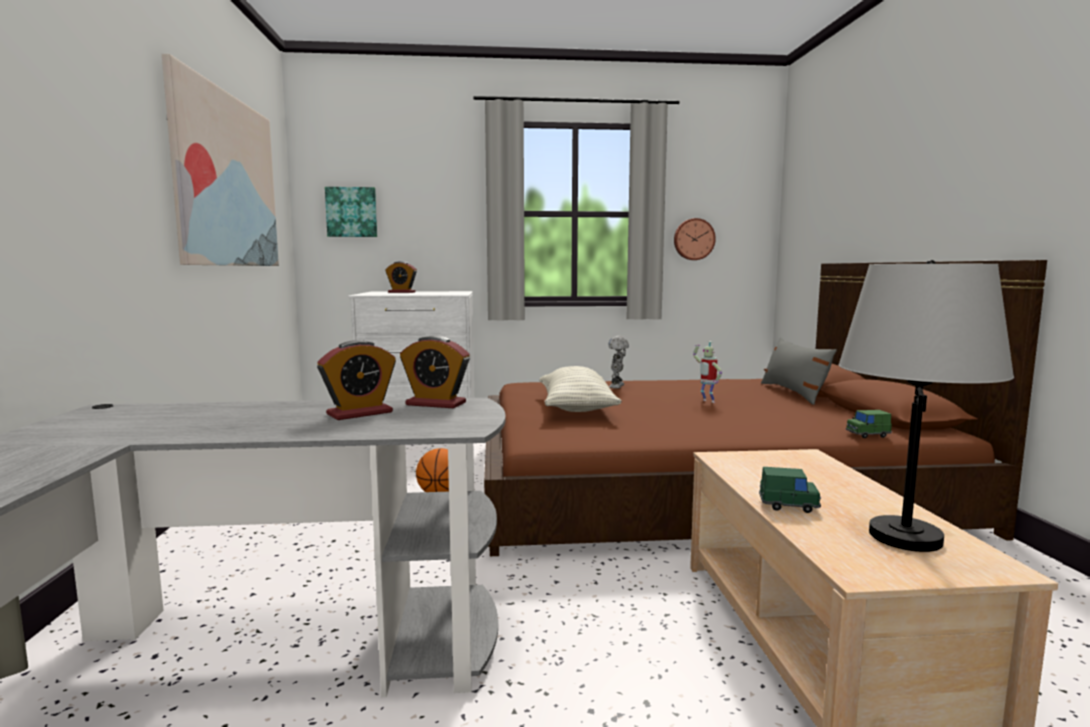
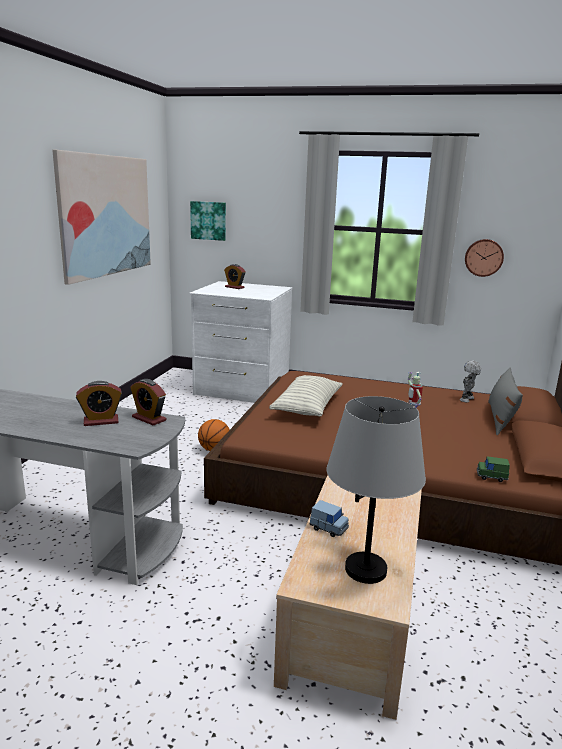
camera: 20 degrees right, 10 degrees up
toy robot [608,336,629,389] -> toy robot moved to [460,360,481,403]
green toy car [759,467,821,513] -> blue toy car [310,500,349,537]

